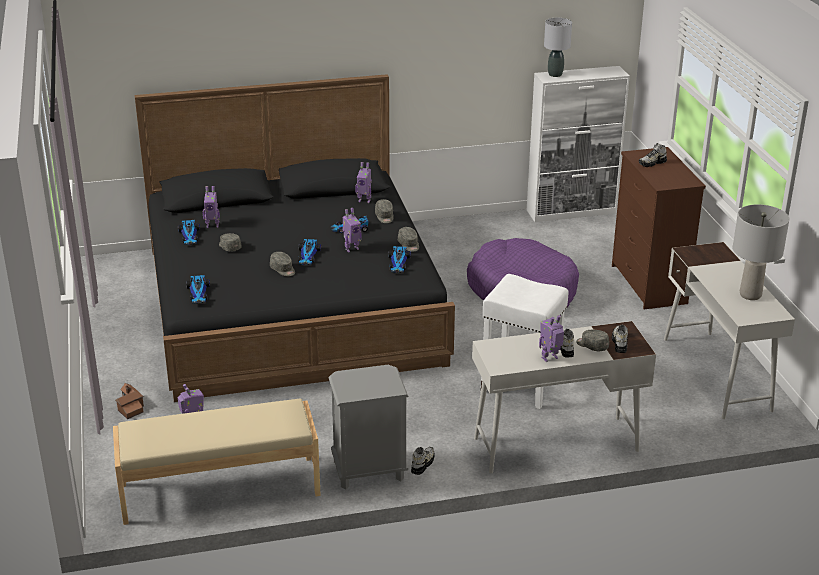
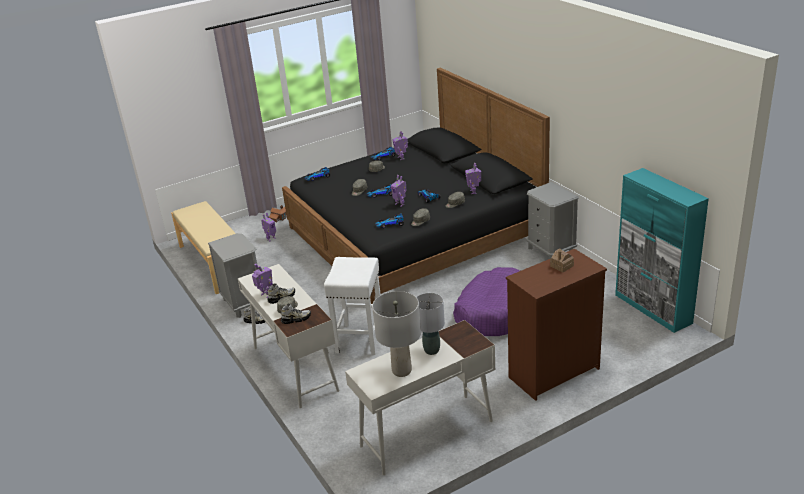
camera: 75 degrees right, 0 degrees up
white cabinet [527,66,630,222] -> turquoise cabinet [615,168,709,333]
grey table lamp [544,18,572,77] -> grey table lamp moved to [417,293,445,355]
shoe [639,143,667,167] -> toy house [550,248,574,272]
none -> grey nightstand [527,182,579,258]

